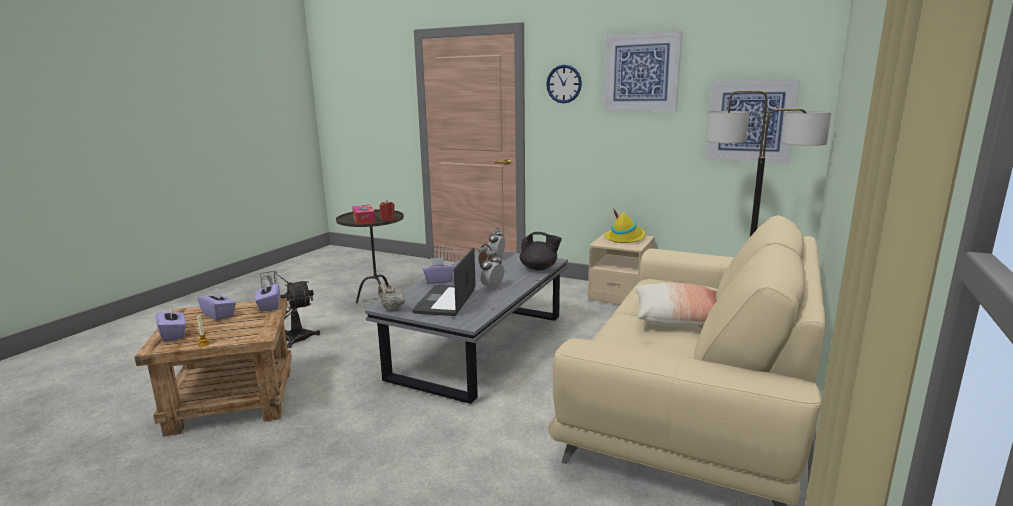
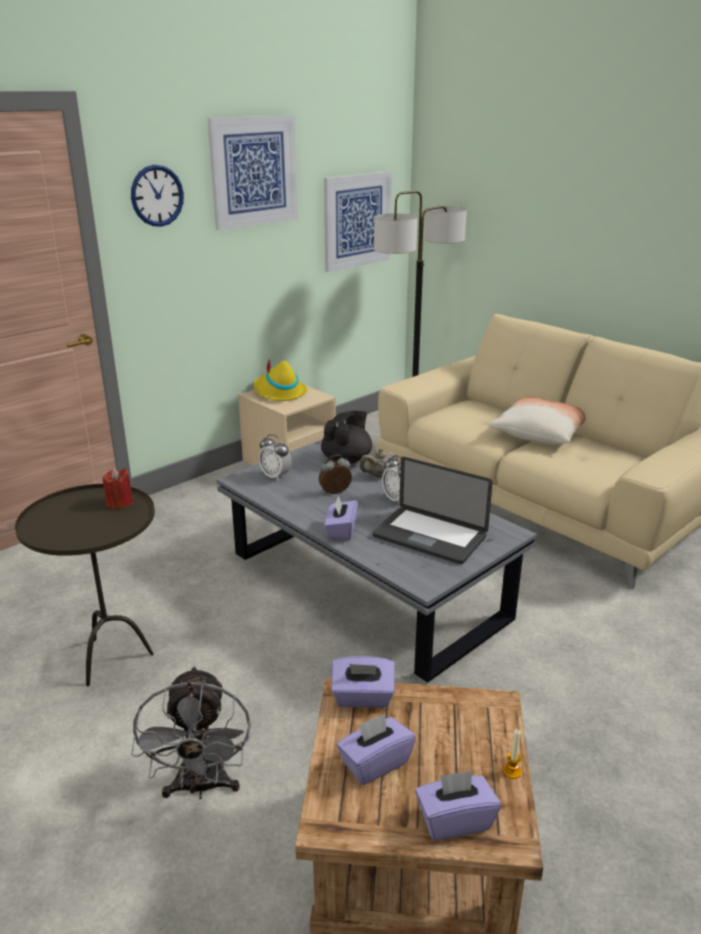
camera: 70 degrees left, 10 degrees up
tissue box [352,205,376,224] -> none
beige teapot [378,284,405,311] -> beige teapot moved to [359,448,398,478]

